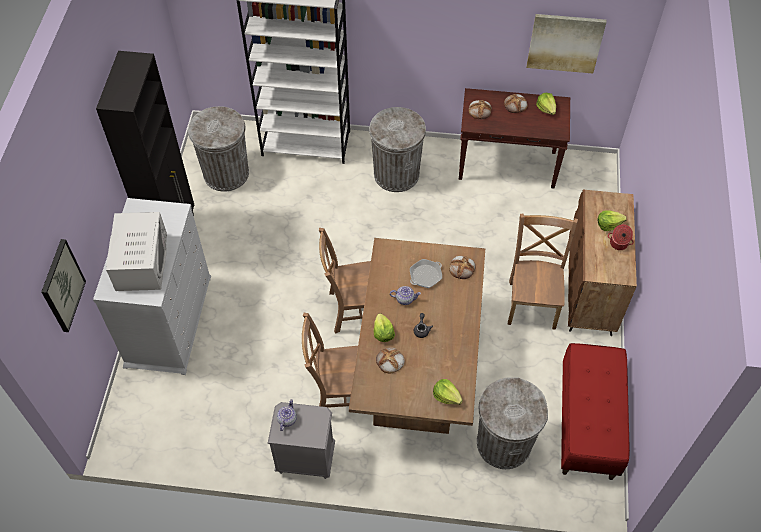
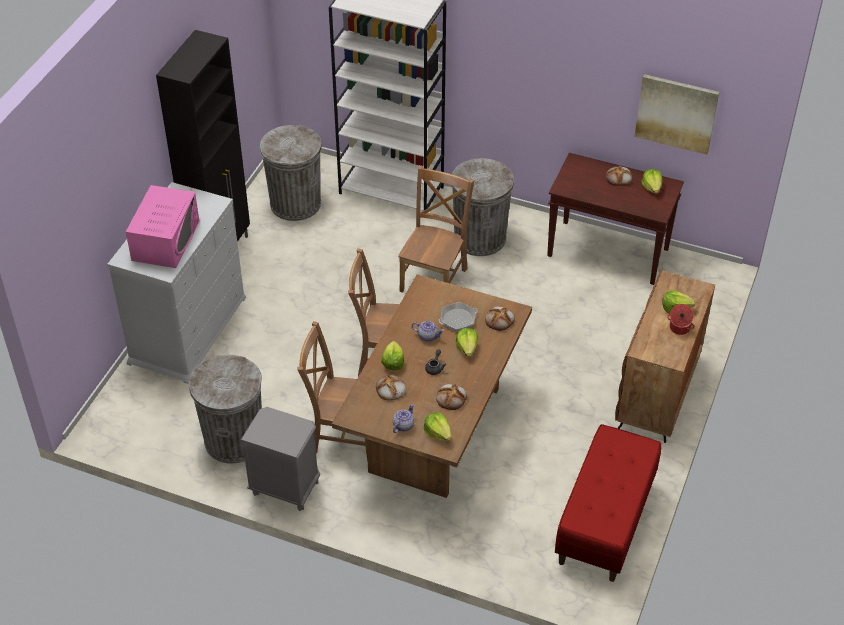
camera: 15 degrees right, 10 degrees down
picture [41,239,86,332] -> none
white microwave [106,212,167,291] -> pink microwave [126,185,199,268]
teapot [277,399,297,431] -> teapot moved to [393,404,414,433]
bread [469,100,492,119] -> bread moved to [436,384,467,410]
grey trash can [477,377,548,469] -> grey trash can moved to [189,355,262,464]
brown chair [508,213,578,330] -> brown chair moved to [398,166,474,293]
none -> lettuce [455,328,478,357]

